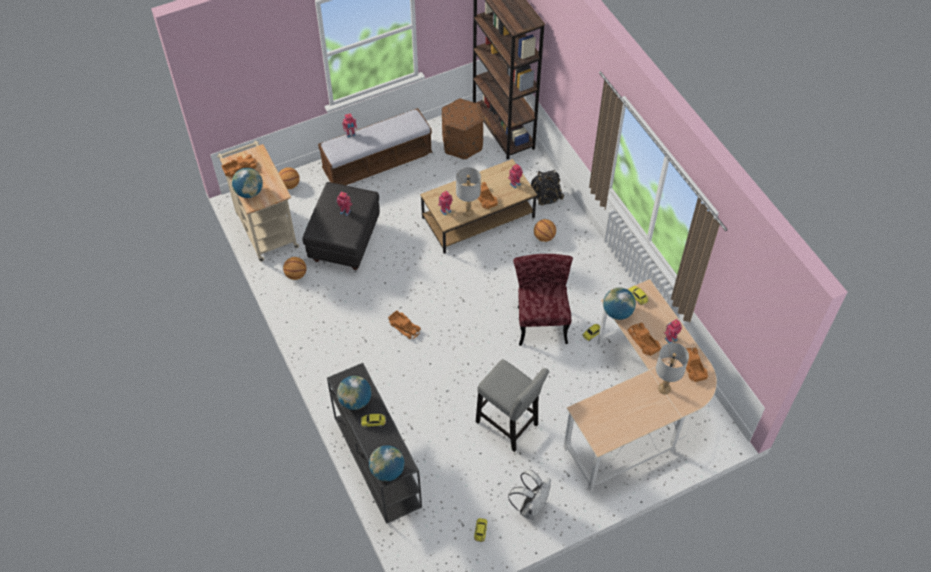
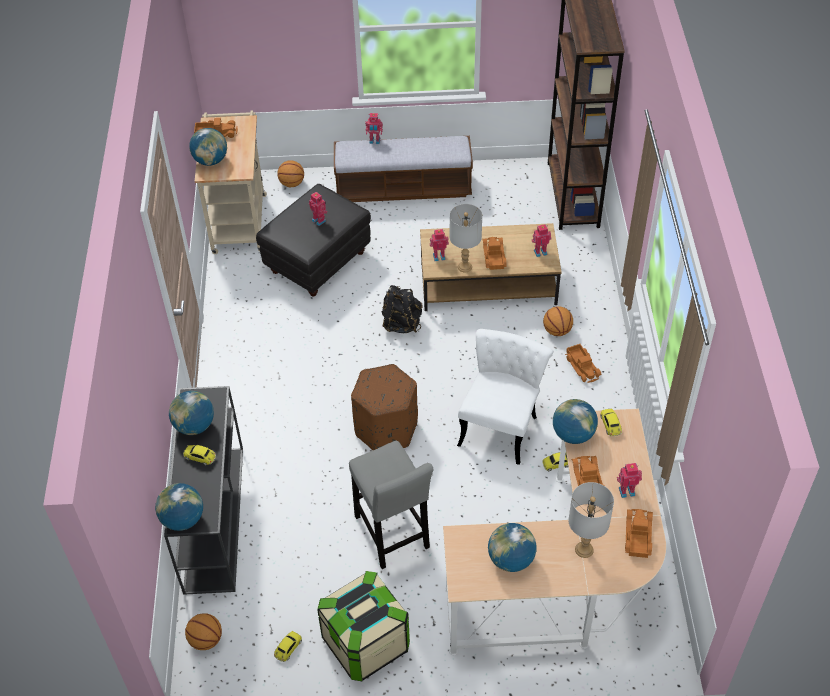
camera: 25 degrees right, 5 degrees down
basketball [283,257,306,280] -> basketball moved to [185,613,222,650]
toy truck [388,310,421,339] -> toy truck moved to [565,344,602,383]
brown ottoman [442,98,483,159] -> brown ottoman moved to [351,364,418,450]
white backpack [508,470,551,519] -> storage box [317,571,410,681]
red chair [513,254,573,346] -> white chair [457,329,554,465]
black backpack [531,170,564,205] -> black backpack moved to [382,285,422,333]
none -> globe [488,523,537,572]

